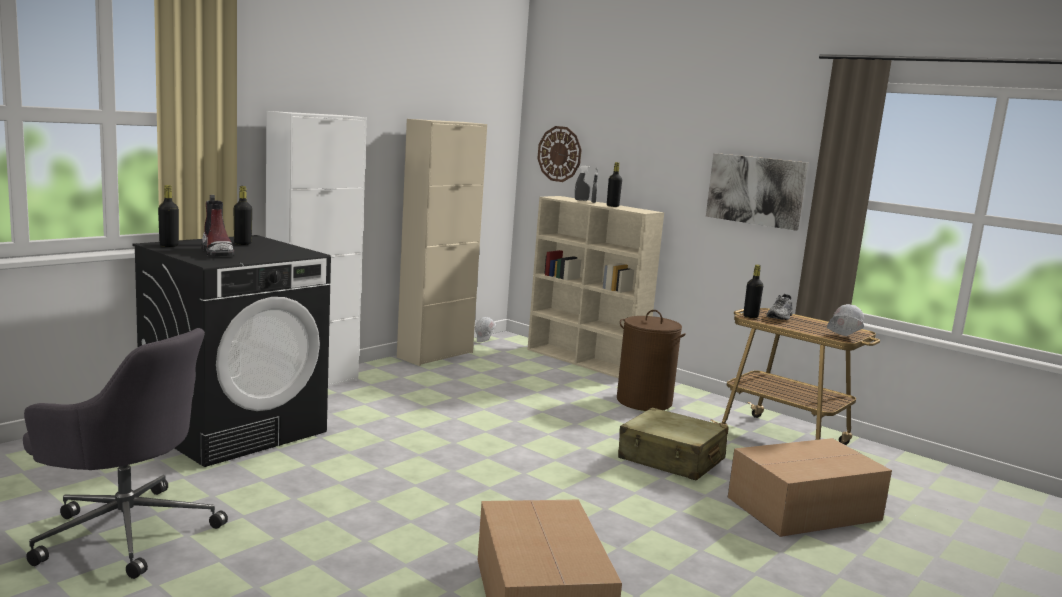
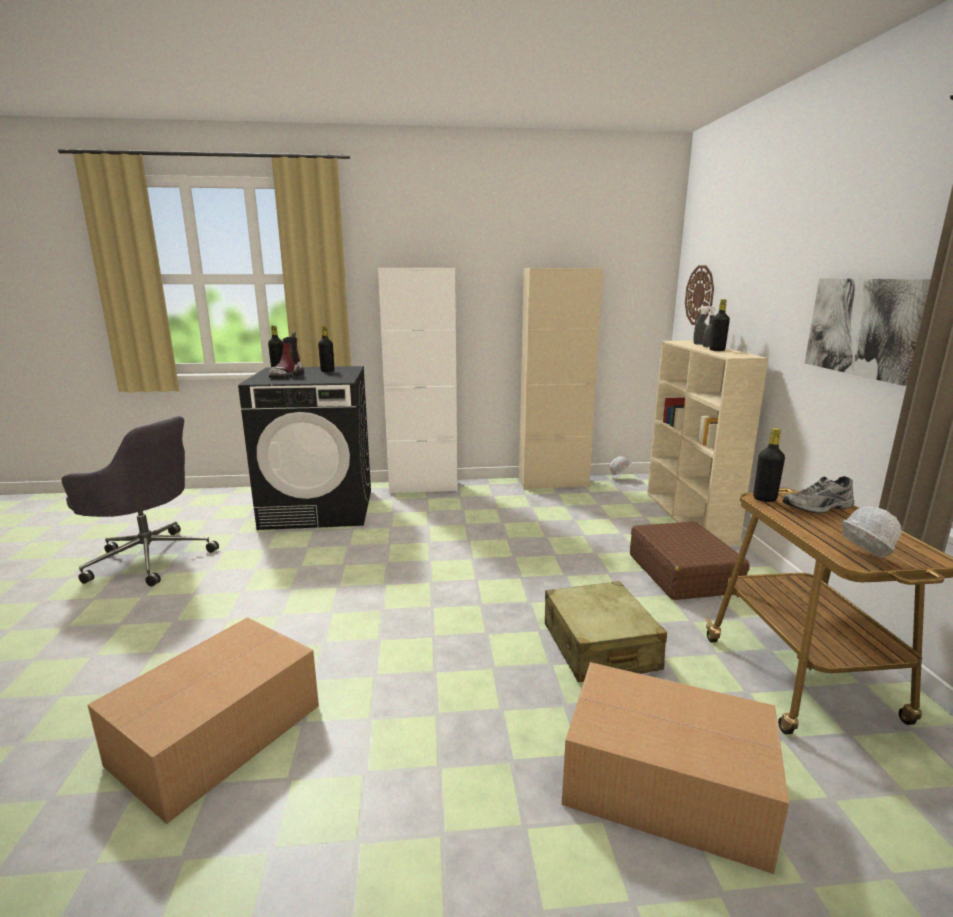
camera: 45 degrees right, 5 degrees up
grey office chair [23,328,228,579] -> grey office chair turned 45 degrees counterclockwise [61,416,219,587]
brown laundry basket [617,310,686,411] -> brown suitcase [630,521,750,600]

